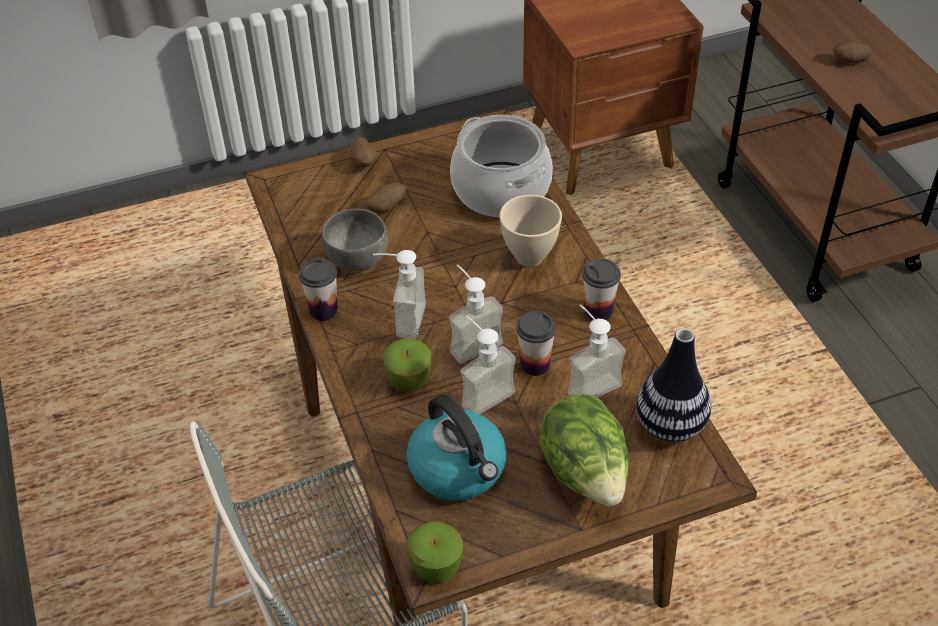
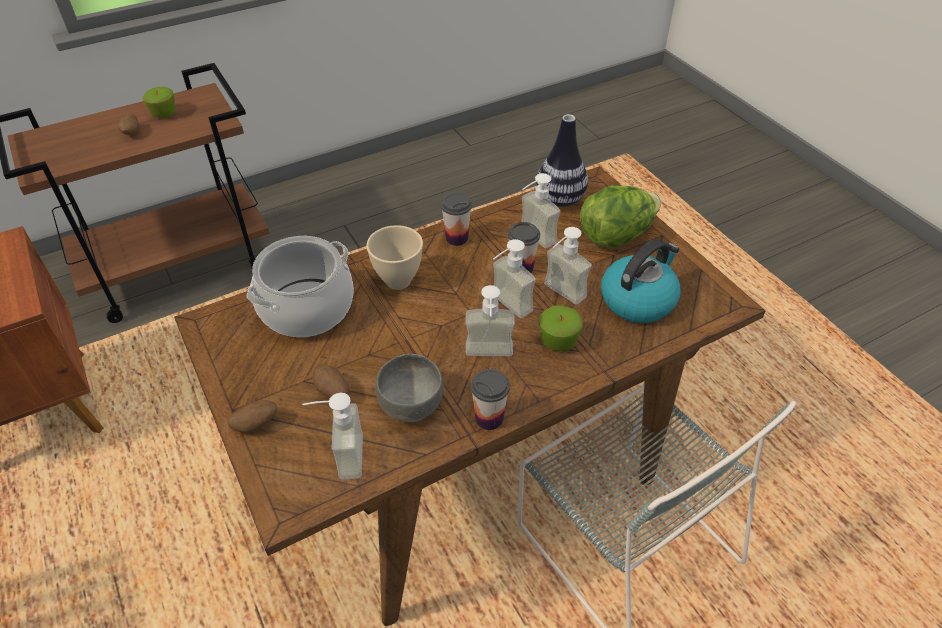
camera: 100 degrees left, 0 degrees up
apple [407,521,463,583] -> apple moved to [142,87,176,118]
none -> soap dispenser [302,393,363,480]

